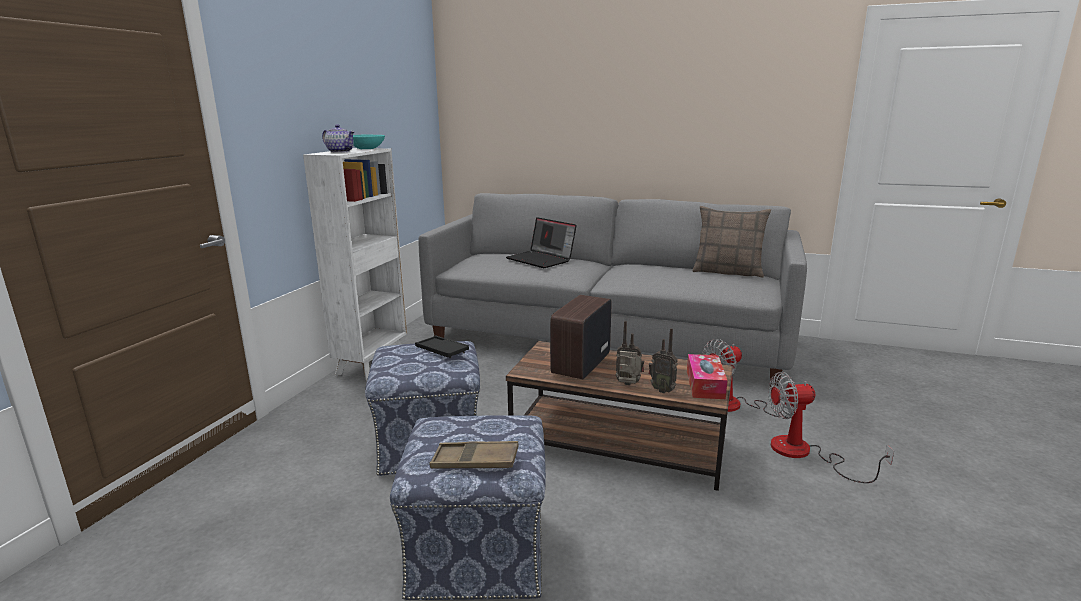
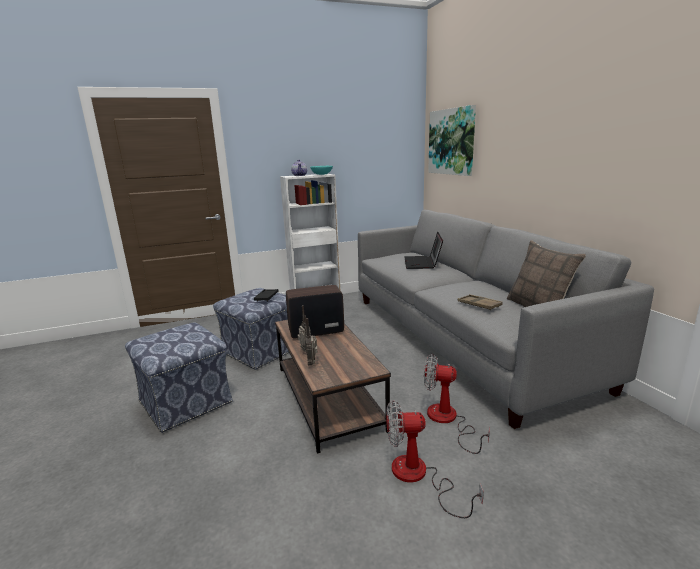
camera: 50 degrees right, 0 degrees up
brown tray [430,441,519,469] -> brown tray moved to [458,294,503,310]
tissue box [687,354,728,399] -> none
fan [768,372,894,483] -> fan turned 45 degrees counterclockwise [386,400,484,518]
none -> picture [428,105,476,176]

